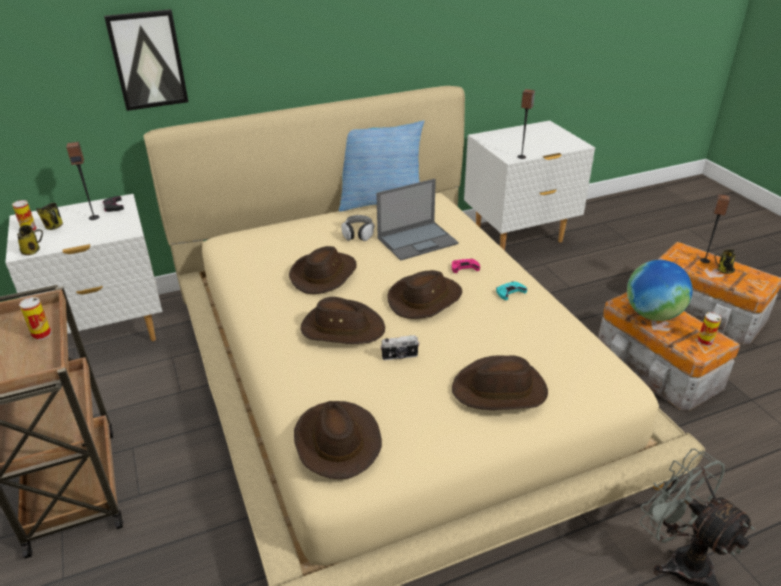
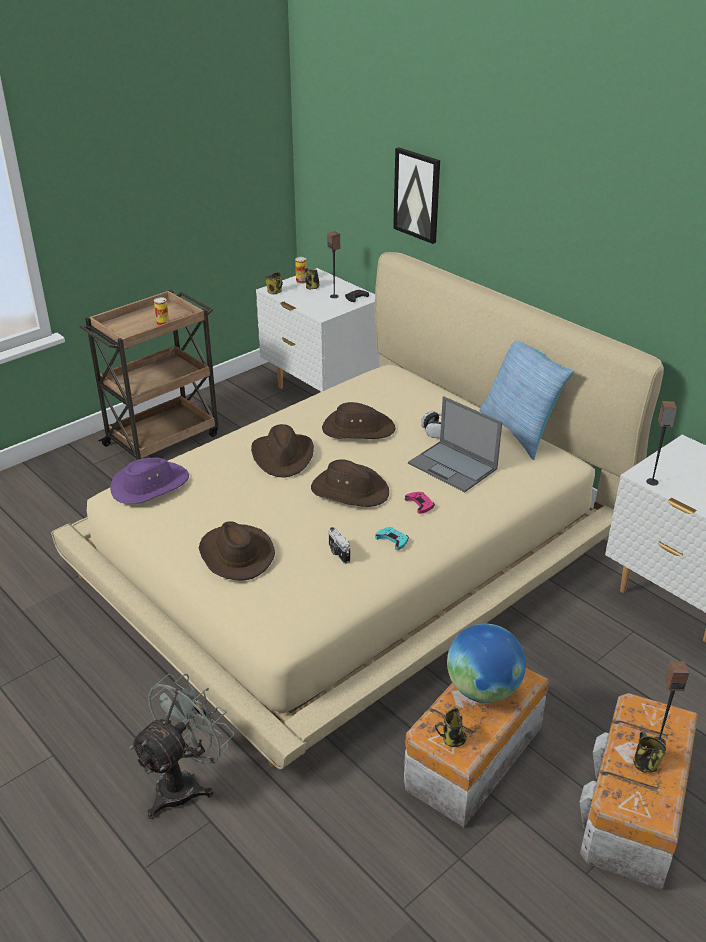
camera: 70 degrees right, 0 degrees up
brown hat [294,401,382,479] -> purple hat [110,458,189,504]
camera [380,335,419,360] -> camera moved to [328,527,350,564]
can [698,312,722,346] -> mug [435,708,467,747]

